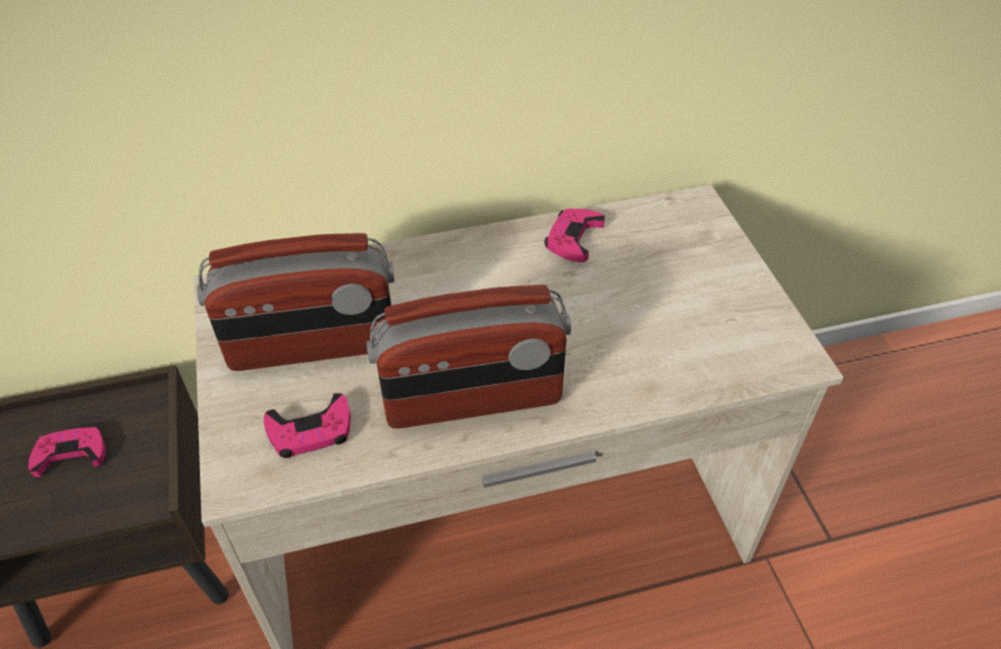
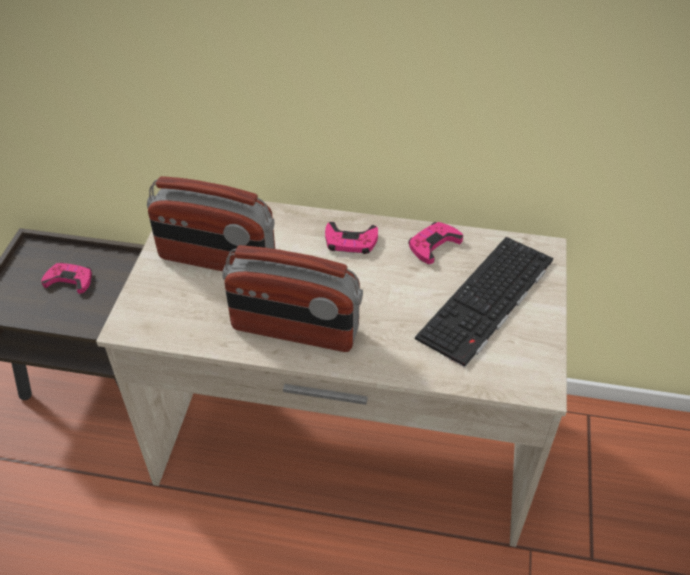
camera: 25 degrees right, 0 degrees up
pink game controller [264,393,351,458] -> pink game controller moved to [325,222,378,254]
none -> keyboard [415,237,553,368]

